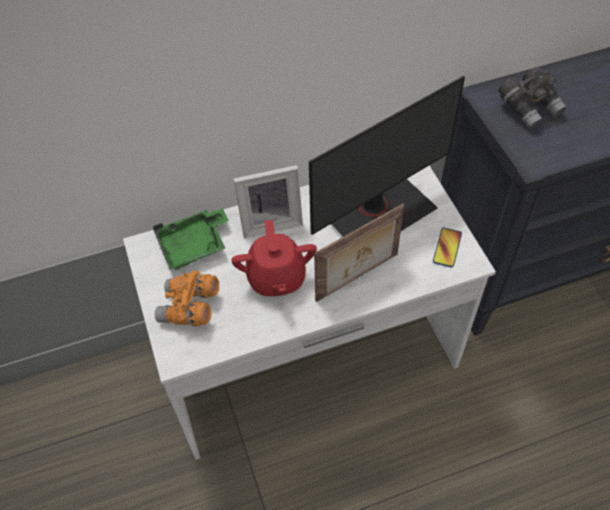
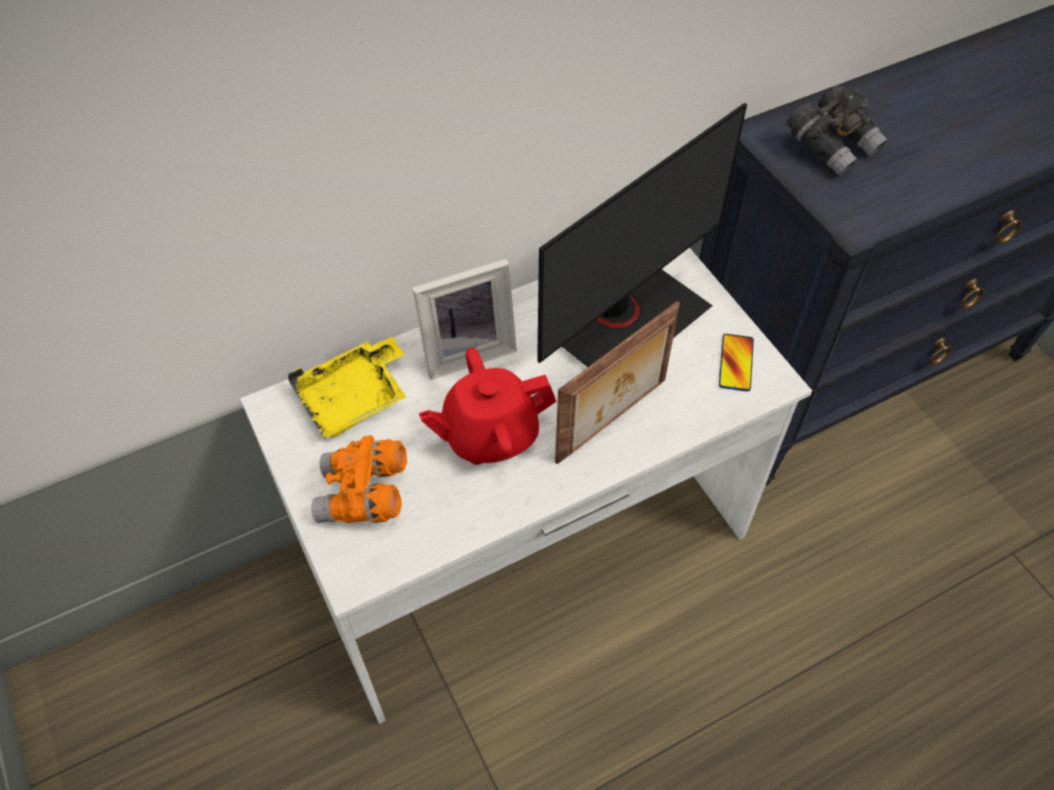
camera: 10 degrees left, 0 degrees up
green tray [153,208,229,270] -> yellow tray [288,337,406,439]
red teapot [231,220,317,296] -> red teapot turned 90 degrees clockwise [419,348,556,465]

